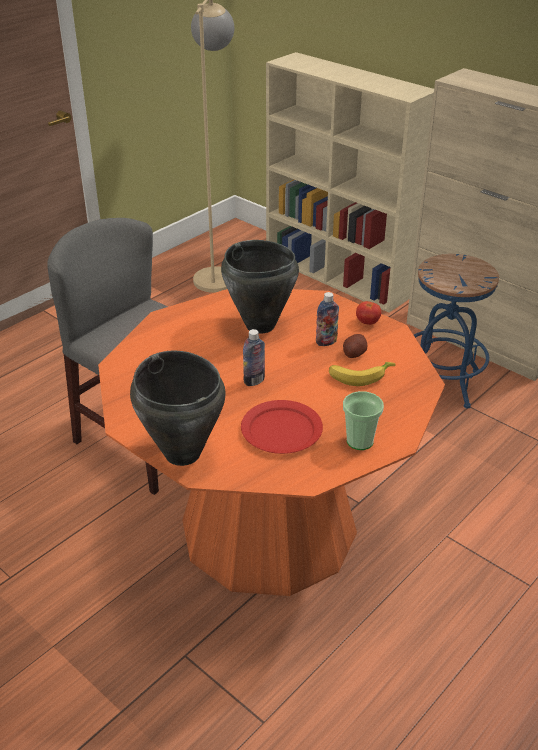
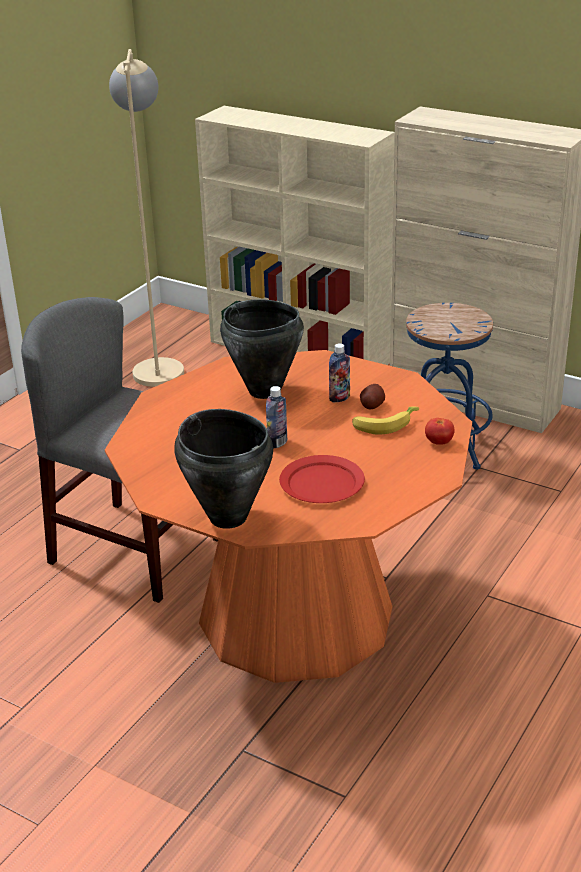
camera: 10 degrees left, 5 degrees down
cup [343,391,384,450] -> none
tomato [356,301,381,325] -> tomato moved to [425,418,455,445]

